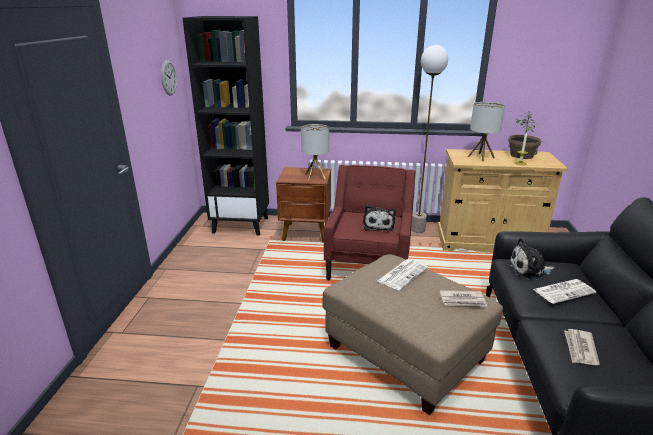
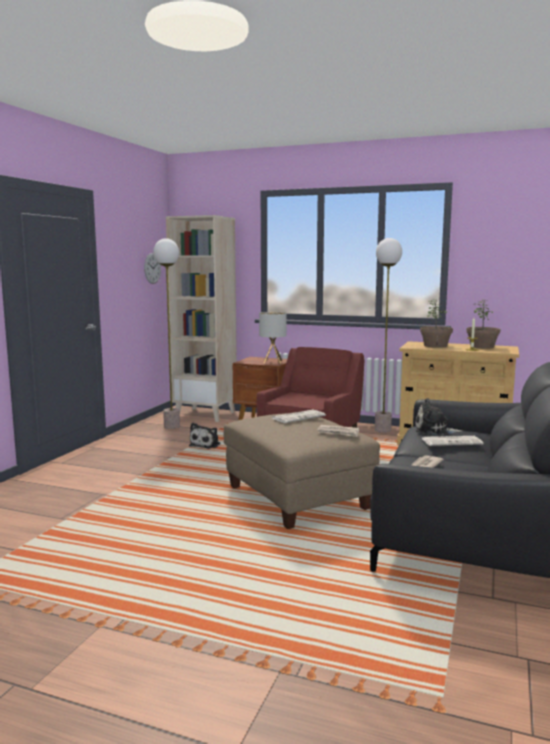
camera: 15 degrees right, 15 degrees down
black bookcase [182,16,269,236] -> beige bookcase [166,215,237,422]
plush toy [363,205,396,231] -> plush toy moved to [189,423,221,449]
table lamp [467,102,505,161] -> potted plant [420,299,453,348]
none -> floor lamp [153,238,180,429]

